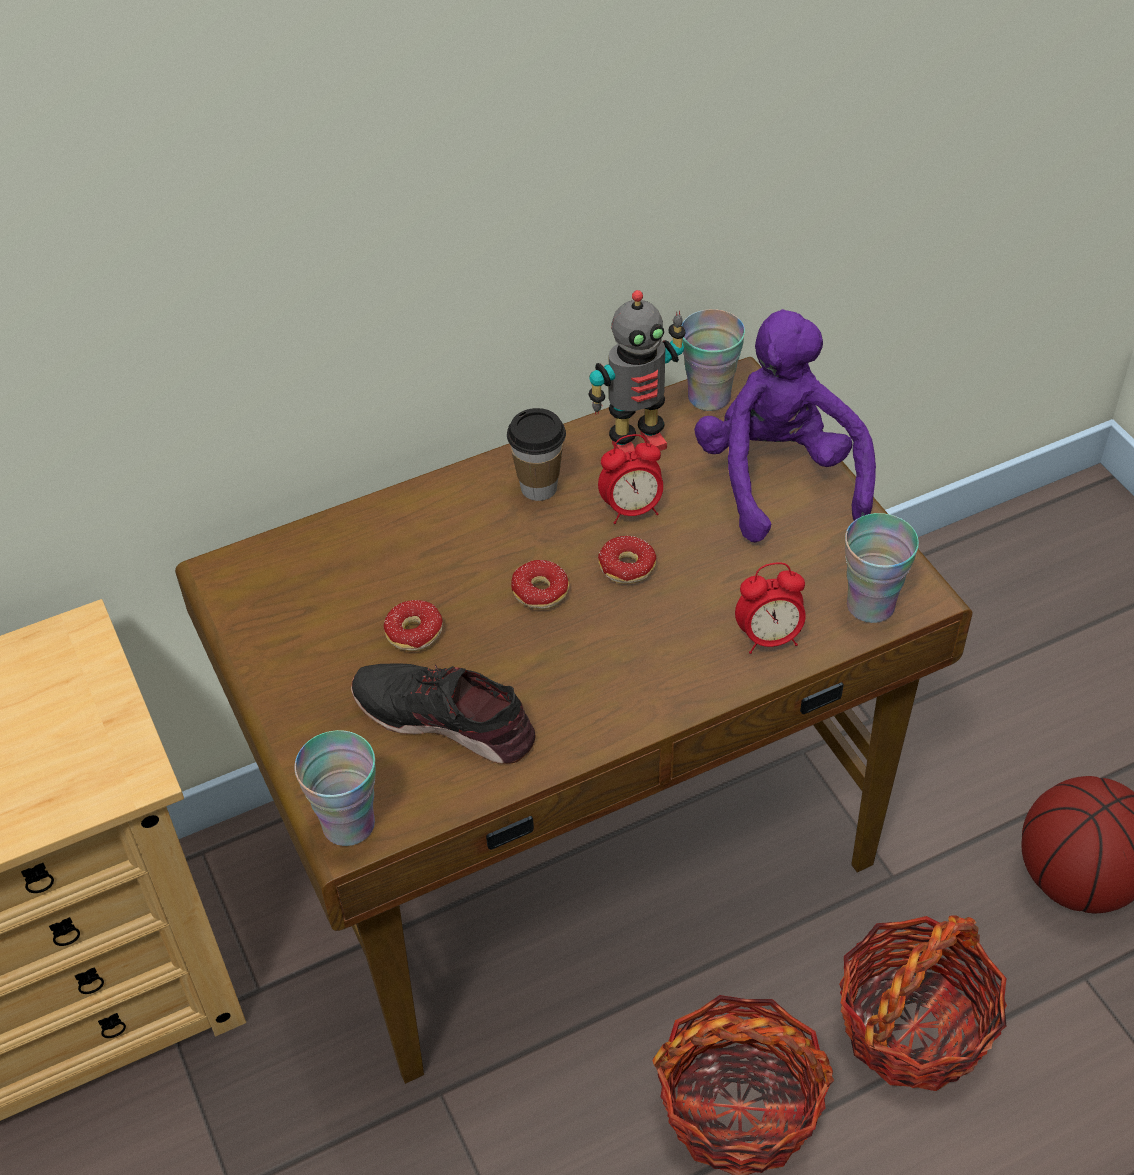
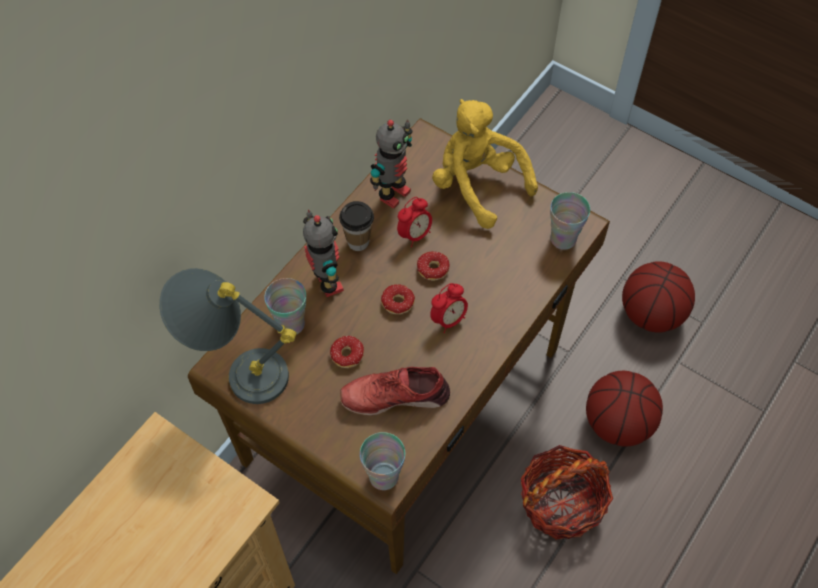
camera: 30 degrees left, 10 degrees up
black shoe [351,663,535,764] -> red shoe [340,367,450,416]
cup [682,309,745,411] -> cup moved to [264,278,306,335]
purple plush toy [694,309,876,543] -> yellow plush toy [432,99,538,229]
alarm clock [735,562,806,654] -> alarm clock moved to [430,283,468,333]
basket [839,915,1007,1091] -> basketball [586,371,663,447]
none -> grey table lamp [159,268,297,404]
none -> toy robot [303,210,344,297]

